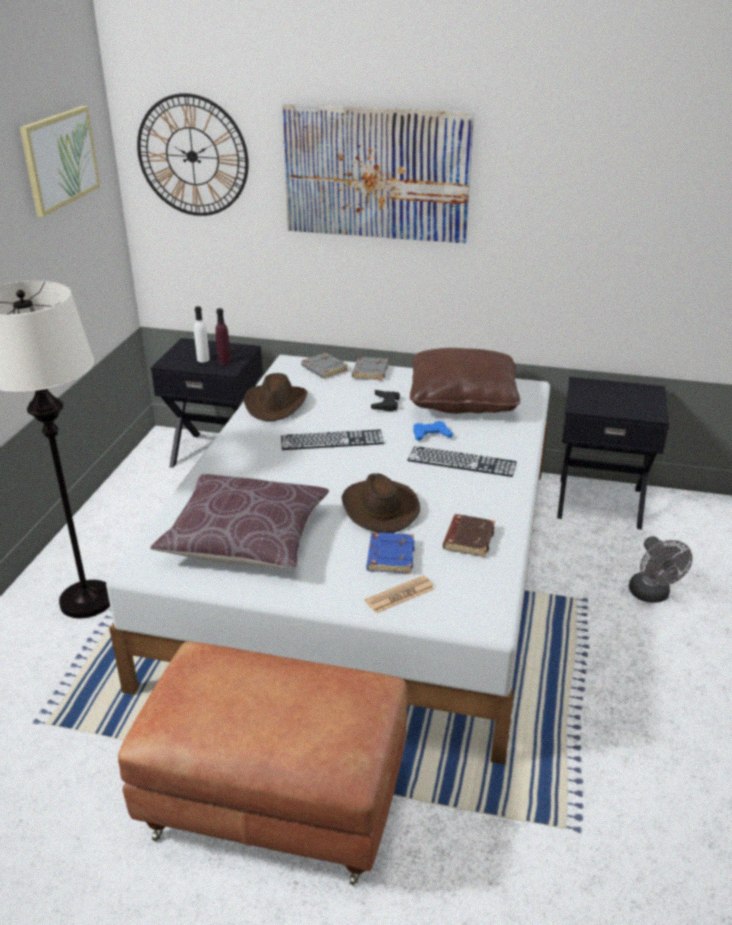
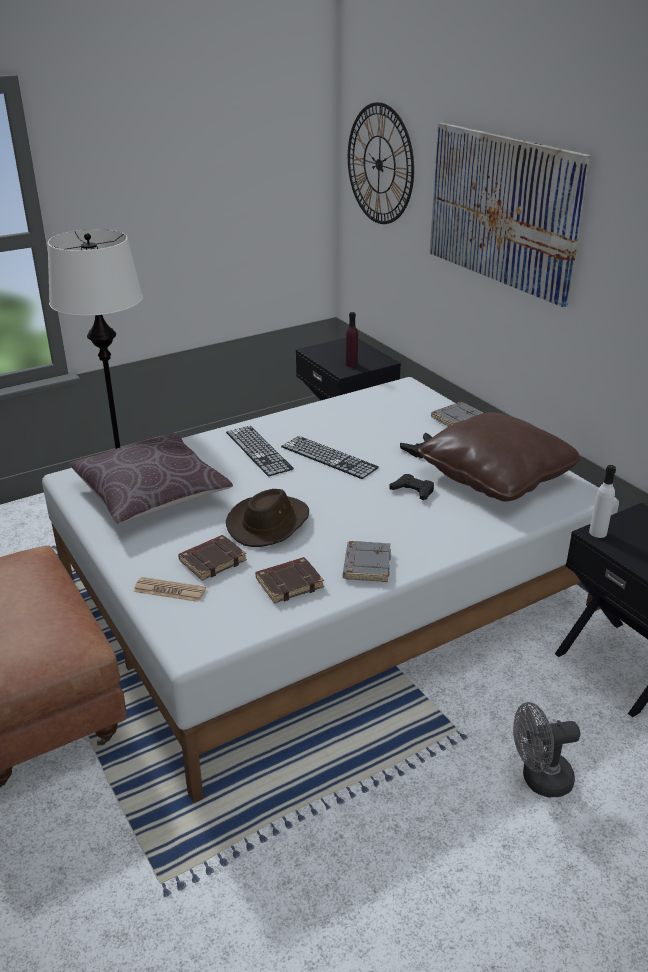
camera: 45 degrees right, 0 degrees up
picture [20,106,100,217] -> none
white bottle [194,306,210,362] -> white bottle moved to [589,465,616,538]
brown hat [244,373,307,422] -> none
grey book [301,353,348,378] -> grey book moved to [343,541,391,582]
blue book [367,532,415,574] -> brown book [178,535,247,581]
keyboard [407,446,517,477] -> keyboard moved to [226,426,294,476]
blue game controller [413,421,453,441] -> black game controller [389,474,434,500]
grey fan [629,536,693,603] -> grey fan turned 45 degrees clockwise [513,702,580,797]

